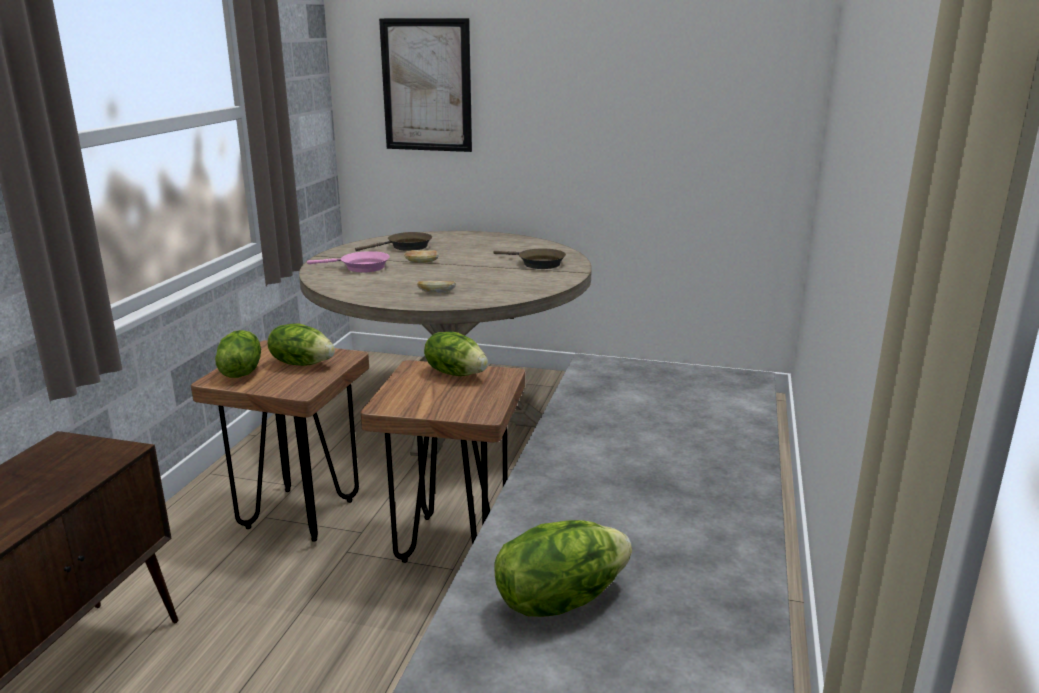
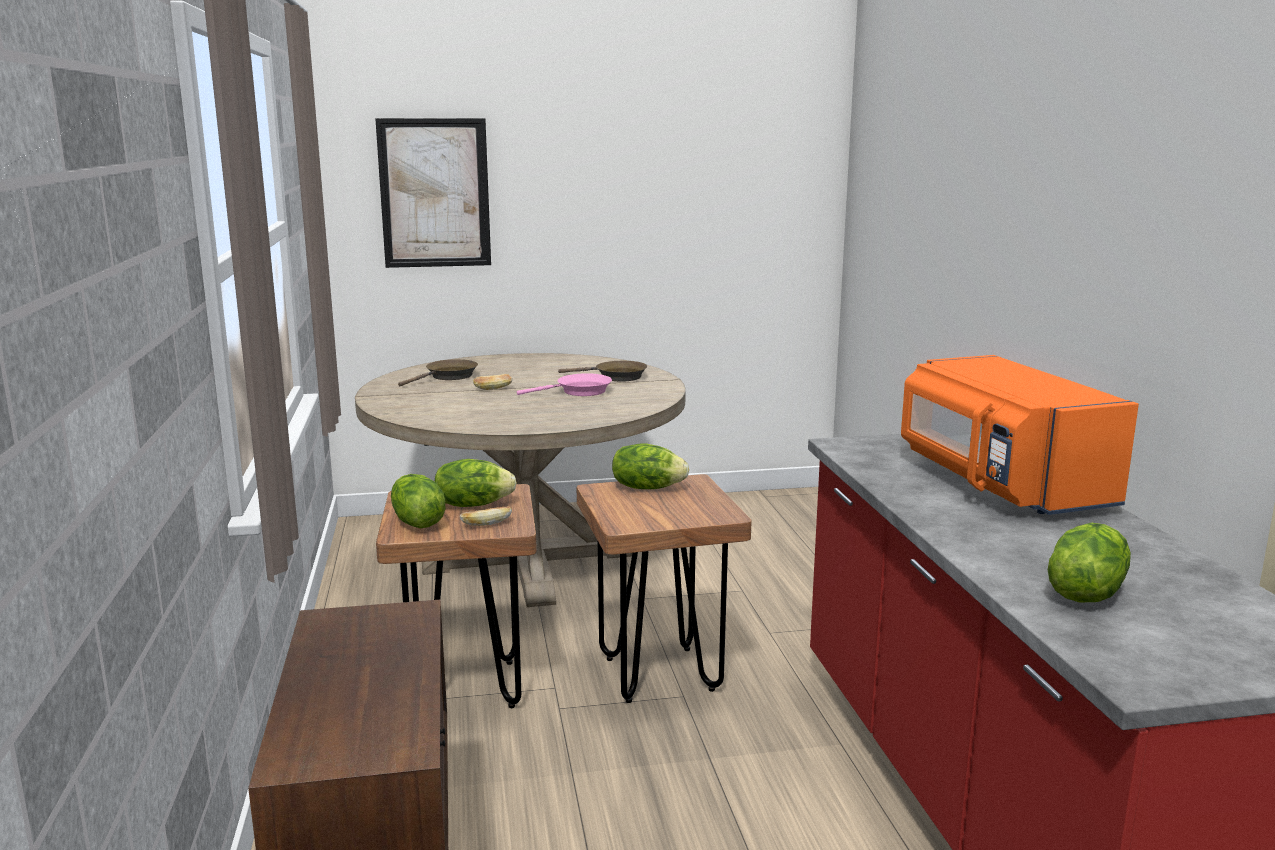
camera: 25 degrees left, 5 degrees down
pink frying pan [307,251,390,273] -> pink frying pan moved to [517,373,612,396]
bread [417,281,456,293] -> bread moved to [460,506,512,526]
none -> orange microwave [901,355,1139,515]

